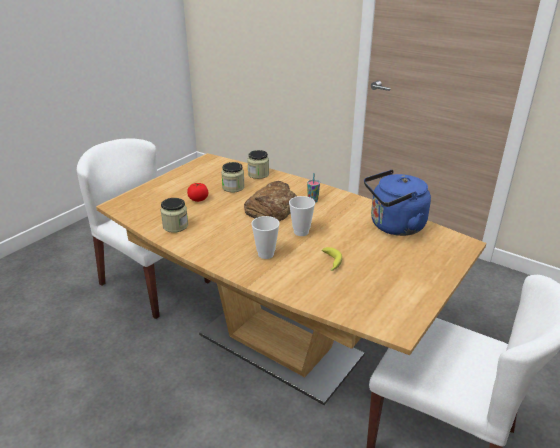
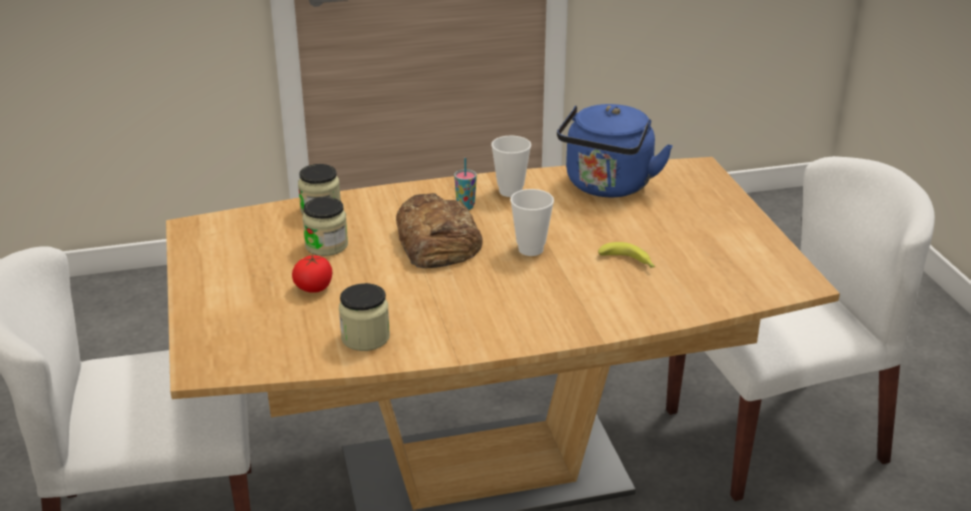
camera: 50 degrees left, 0 degrees up
cup [251,216,280,259] -> cup moved to [491,135,531,197]

